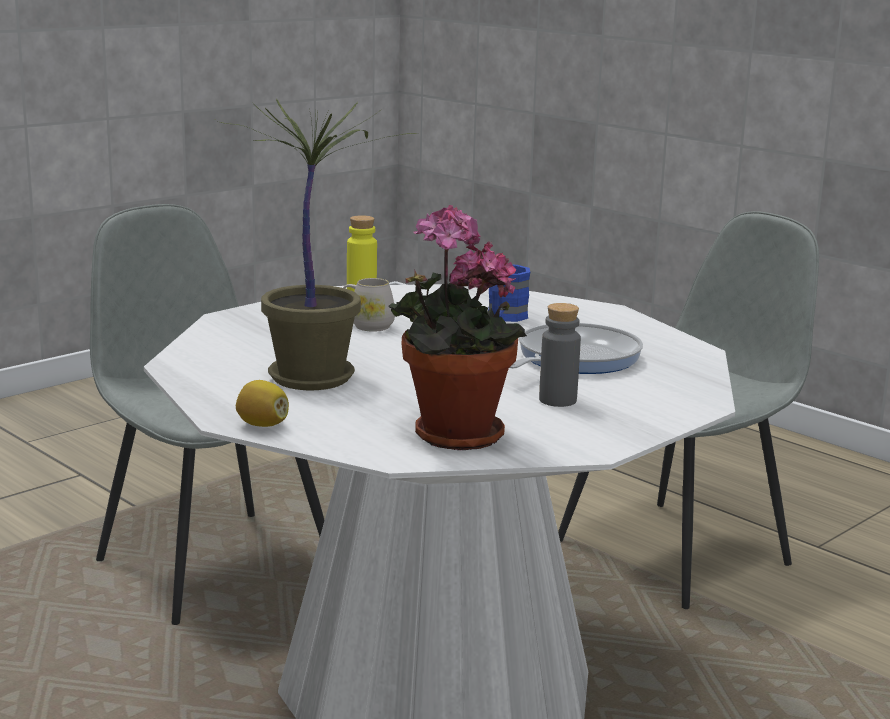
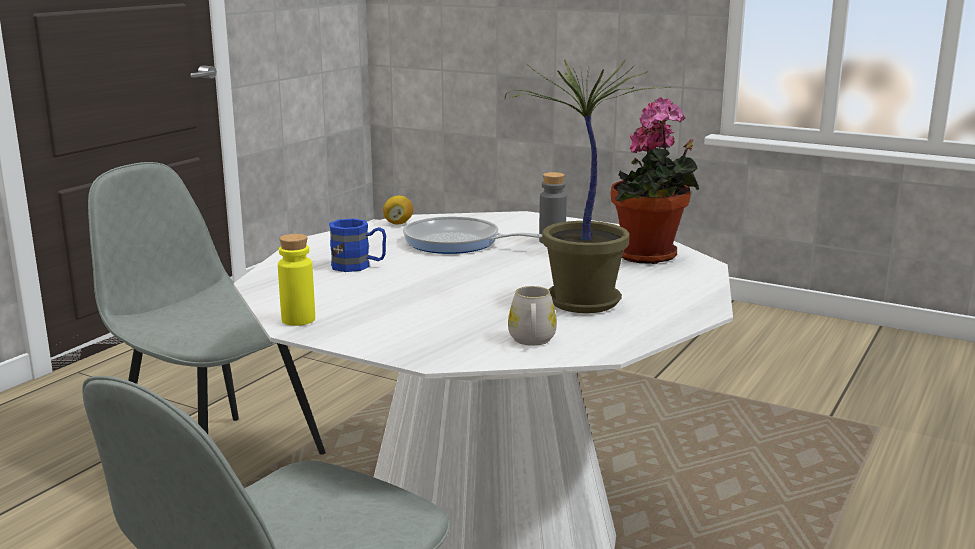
camera: 105 degrees left, 0 degrees up
lemon [236,380,289,427] -> lemon moved to [383,196,413,225]
white mug [343,278,395,331] -> white mug moved to [508,286,557,346]

